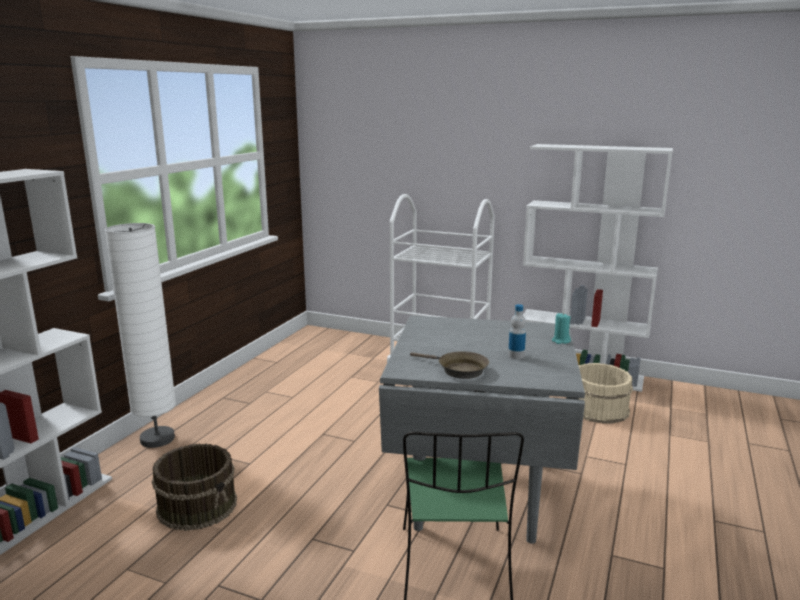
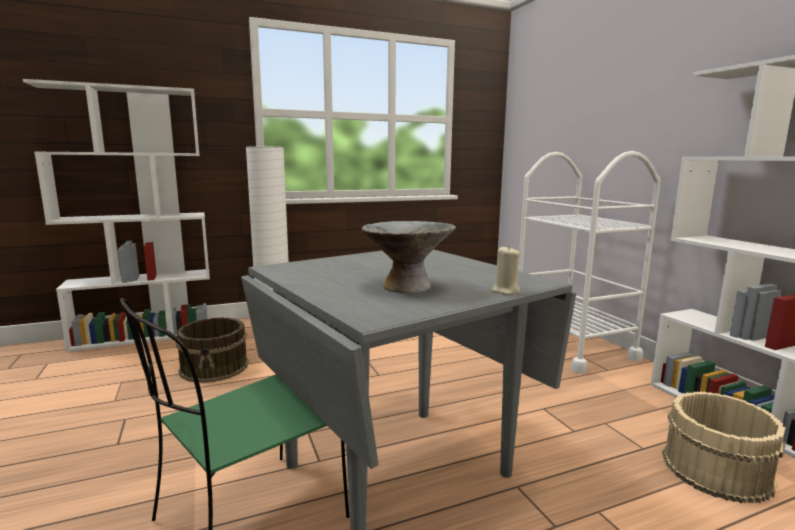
camera: 45 degrees right, 5 degrees down
brown frying pan [410,351,489,379] -> none
bottle [508,304,526,359] -> grey bowl [362,221,456,293]
turquoise candle [552,313,571,344] -> beige candle [491,246,520,295]

